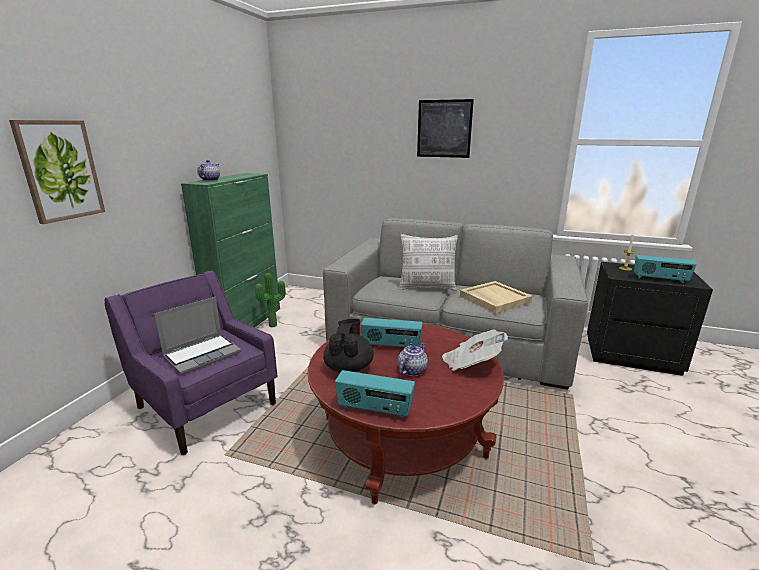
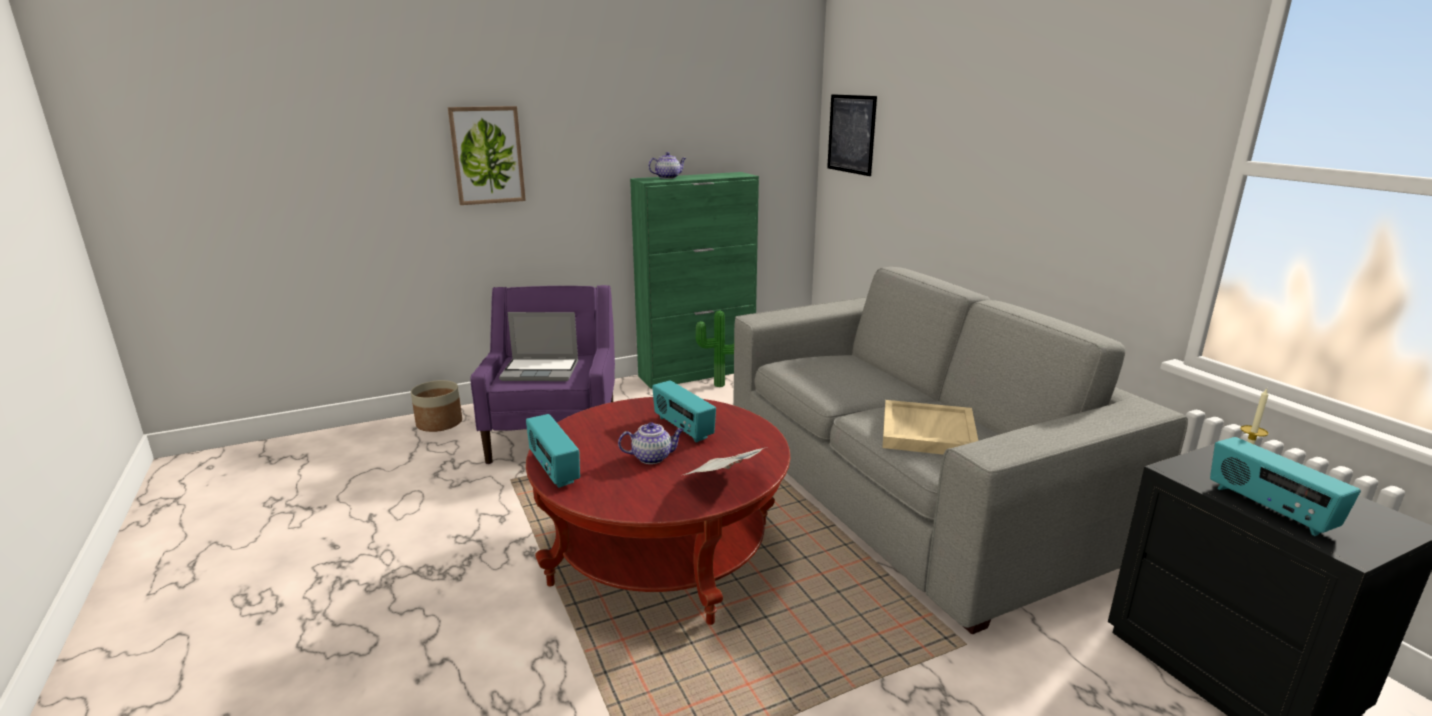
camera: 45 degrees right, 0 degrees up
black teapot [323,319,374,373] -> none
pillow [399,234,458,291] -> none
picture [417,99,474,158] -> picture moved to [827,94,877,176]
none -> planter [411,380,462,432]

